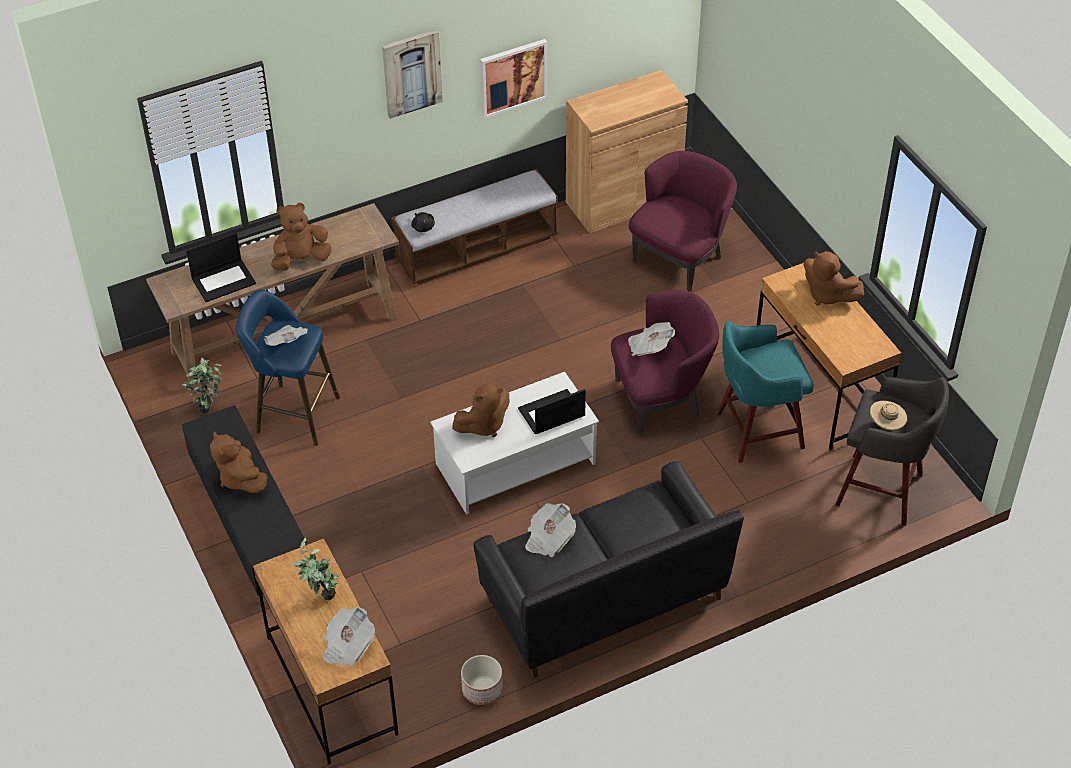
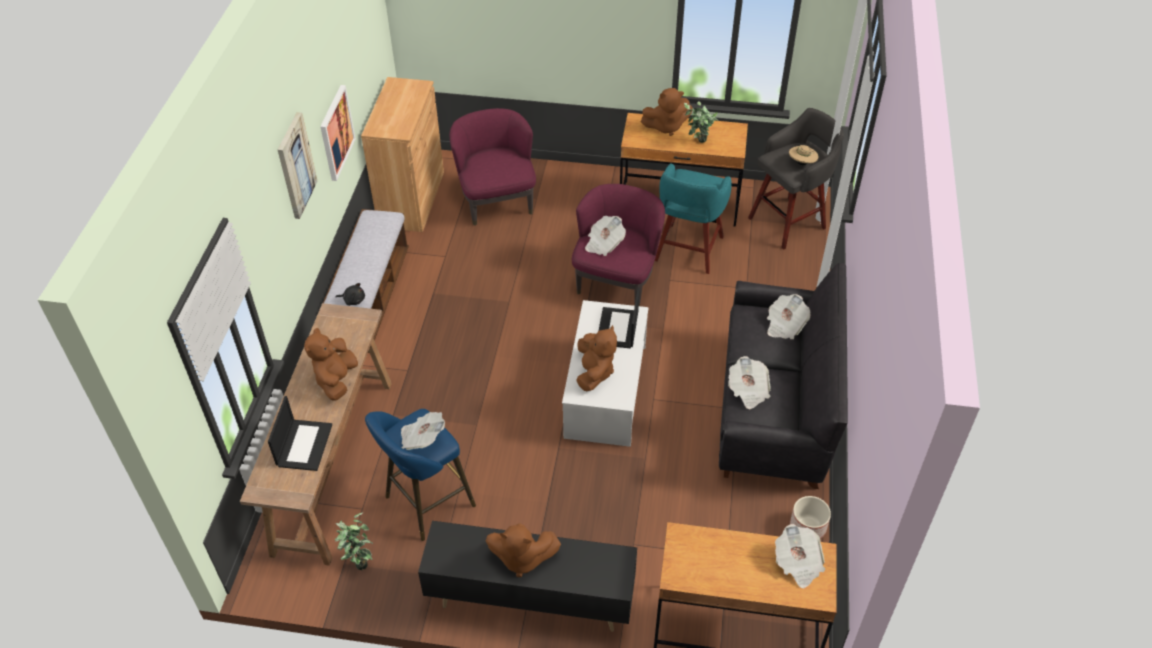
camera: 55 degrees left, 0 degrees up
potted plant [292,538,339,600] -> potted plant moved to [684,101,718,143]
none -> newspaper [767,294,811,339]

